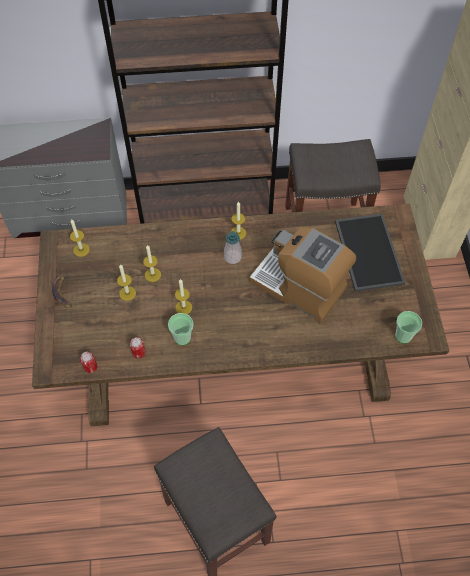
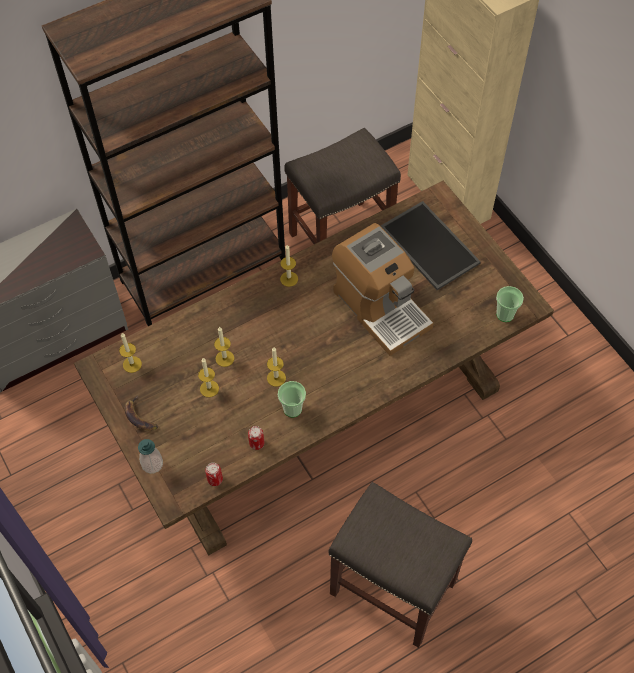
camera: 25 degrees left, 0 degrees up
soap dispenser [224,231,242,264] -> soap dispenser moved to [138,439,163,474]
coffee machine [249,226,356,323] -> coffee machine turned 135 degrees counterclockwise [332,223,434,356]

